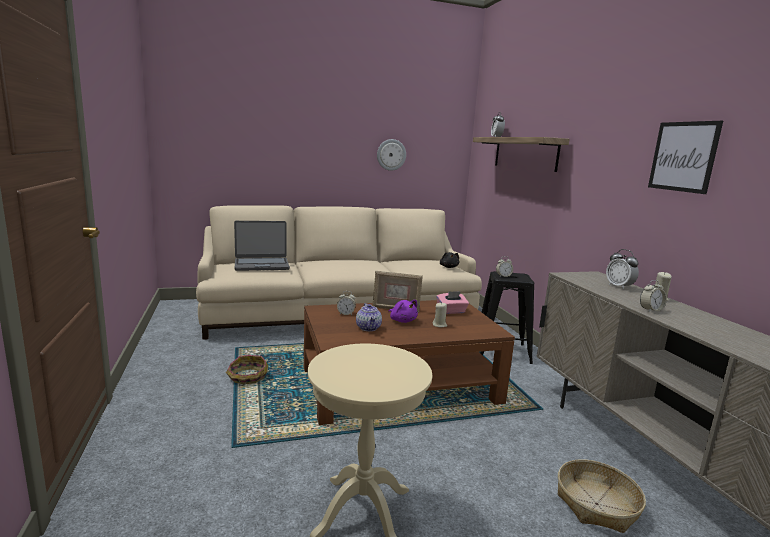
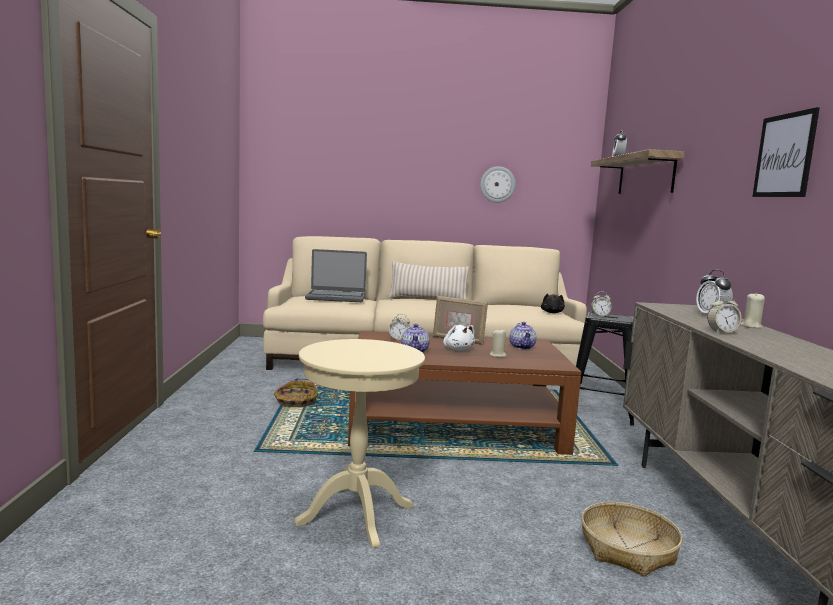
camera: 15 degrees right, 5 degrees down
purple plush toy [388,300,418,323] -> white plush toy [443,325,475,350]
pink tissue box [436,291,469,314] -> teapot [509,322,537,349]
none -> beige pillow [389,261,469,300]

